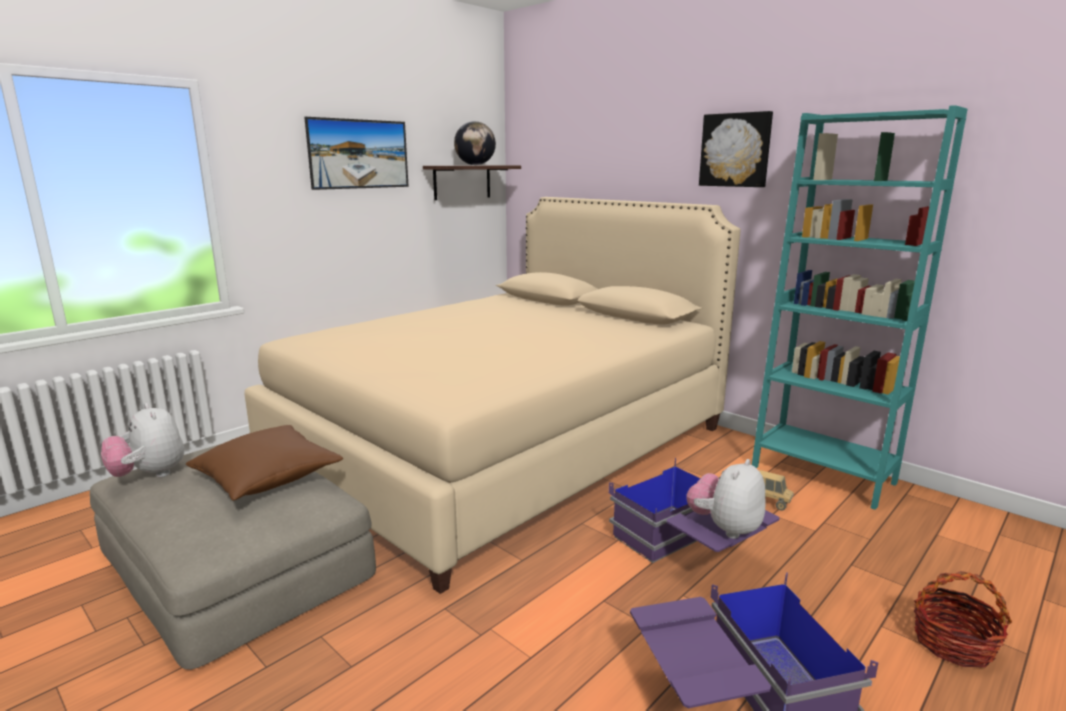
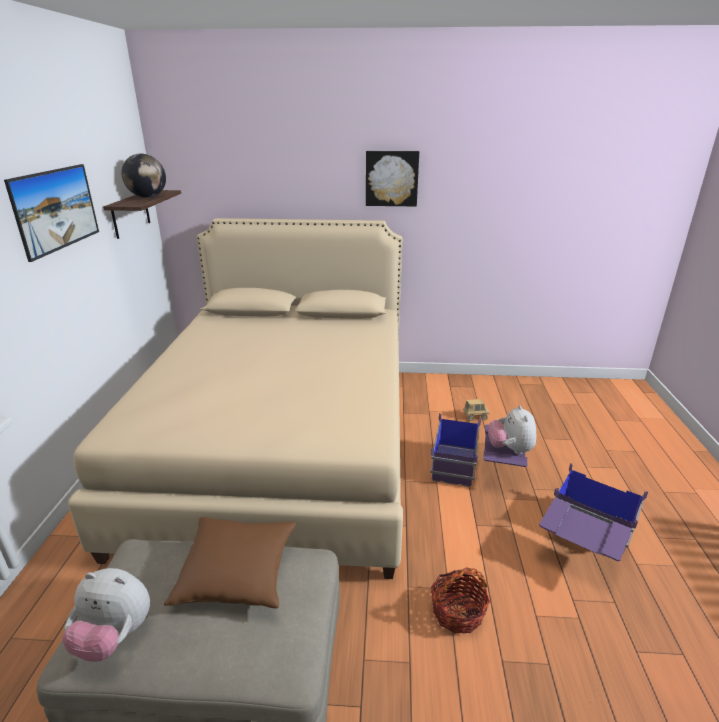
camera: 40 degrees left, 10 degrees up
turquoise bookcase [752,105,967,510] -> none
basket [914,571,1012,668] -> basket moved to [431,567,490,633]

